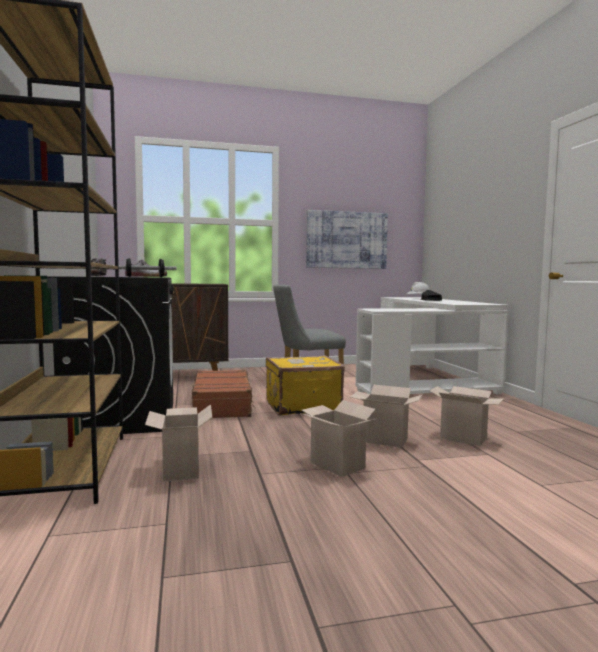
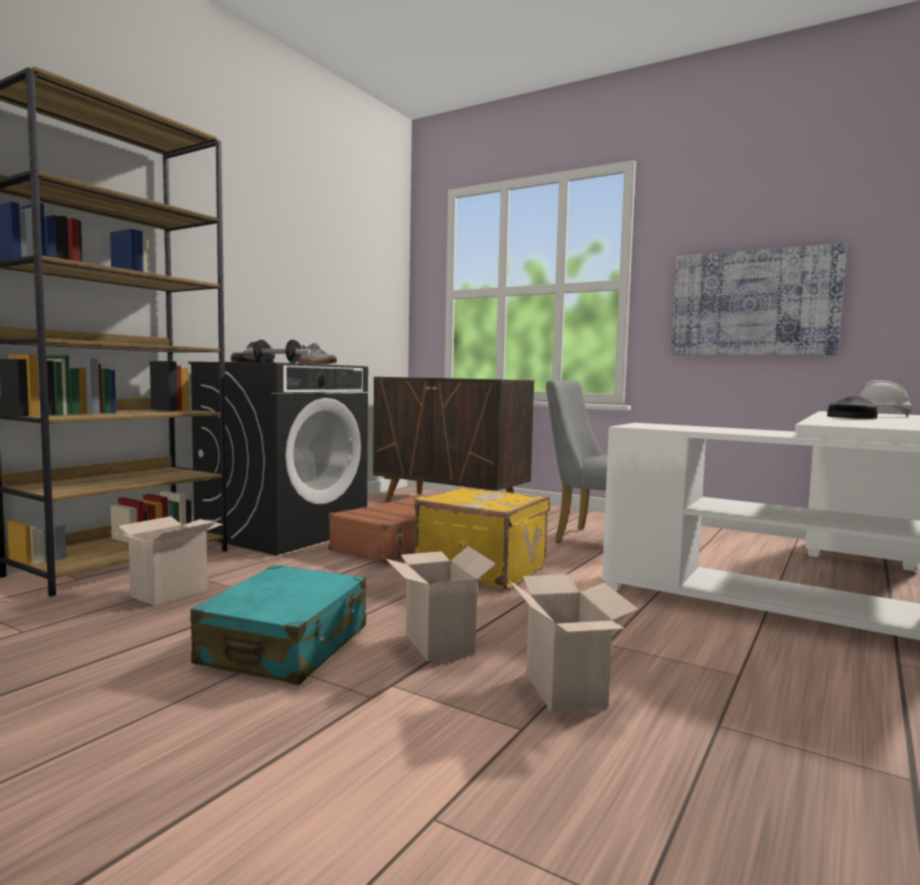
camera: 45 degrees right, 0 degrees up
cardboard box [300,400,378,477] -> turquoise suitcase [190,565,366,685]

